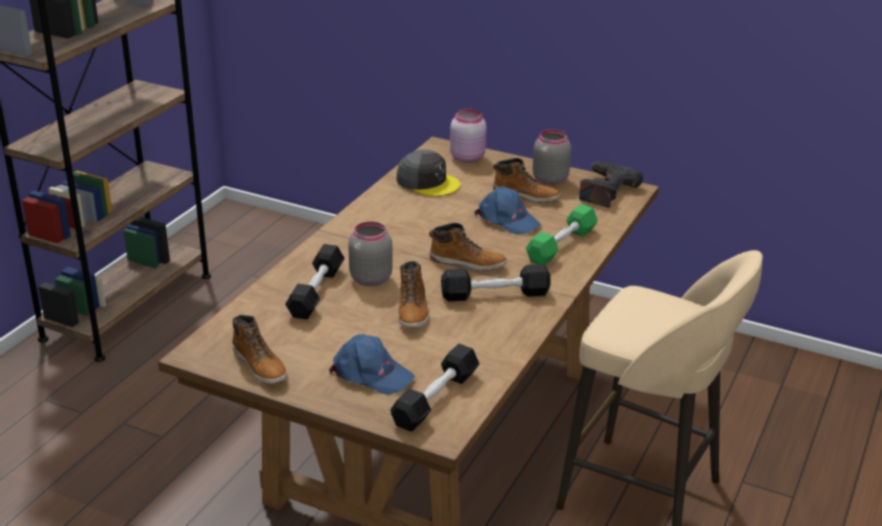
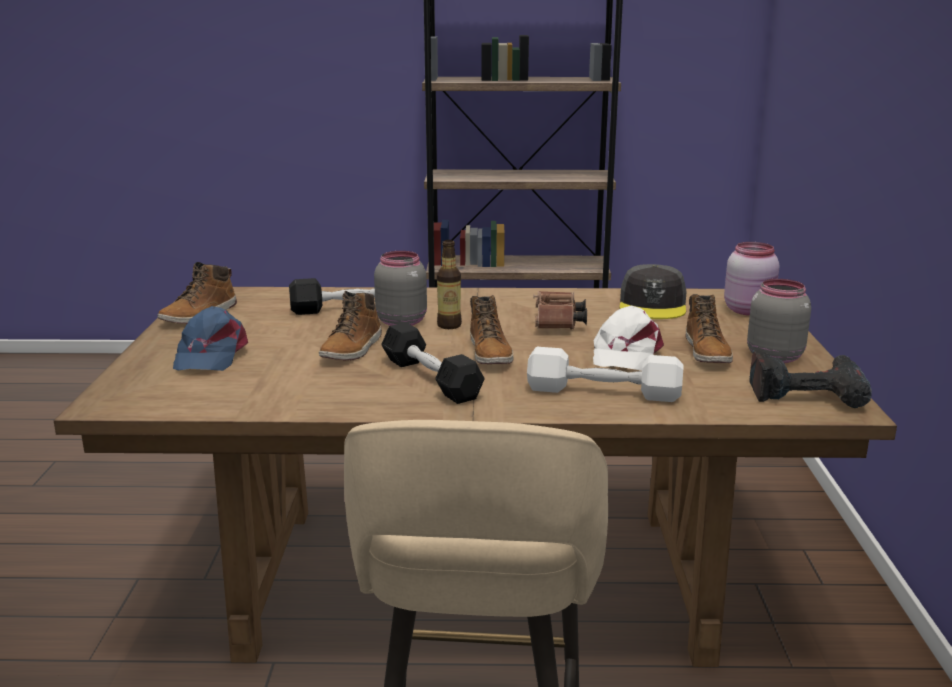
camera: 65 degrees right, 10 degrees down
black dumbbell [390,344,479,432] -> none
boot [398,261,429,328] -> boot turned 45 degrees counterclockwise [319,291,382,360]
blue cap [474,186,541,235] -> white cap [593,305,664,371]
green dumbbell [526,204,598,265] -> white dumbbell [527,347,683,402]
none -> bottle [437,240,462,329]
none -> brown binoculars [534,291,587,330]

